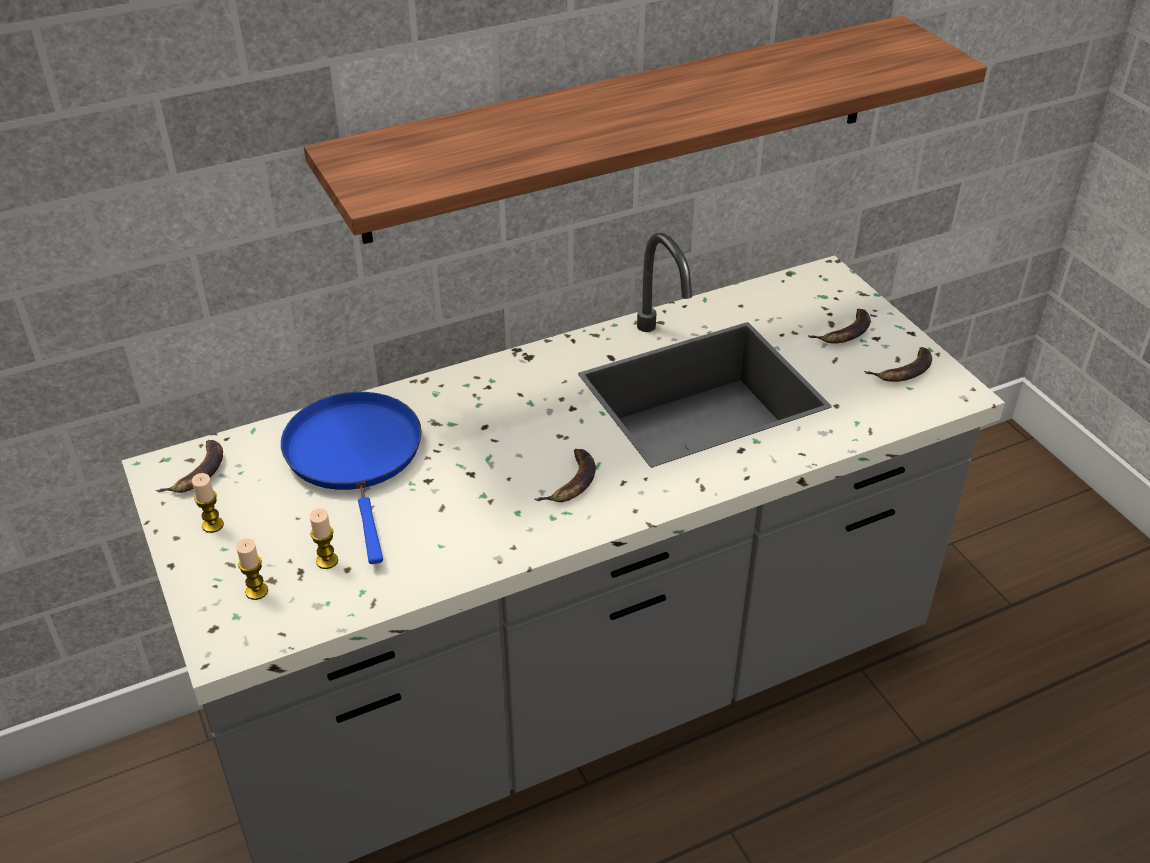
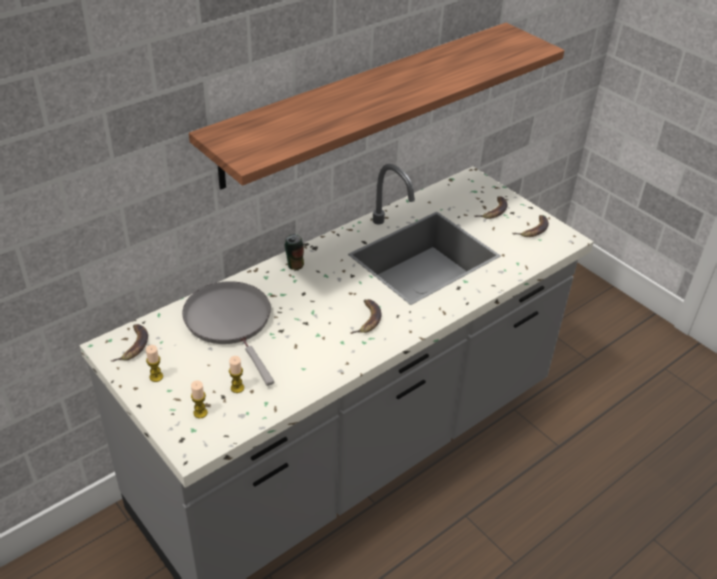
camera: 15 degrees left, 0 degrees up
blue frying pan [281,392,422,564] -> grey frying pan [182,281,274,386]
none -> can [285,234,304,270]

